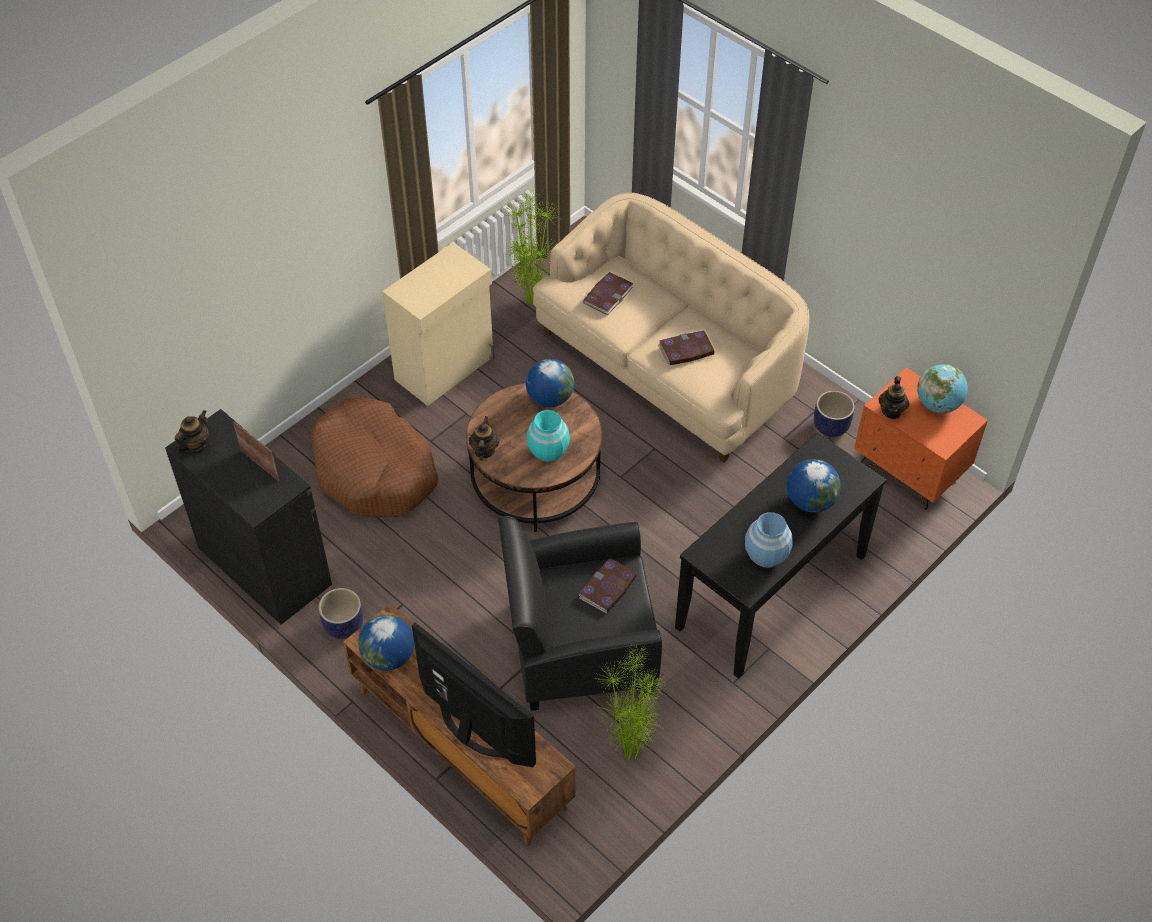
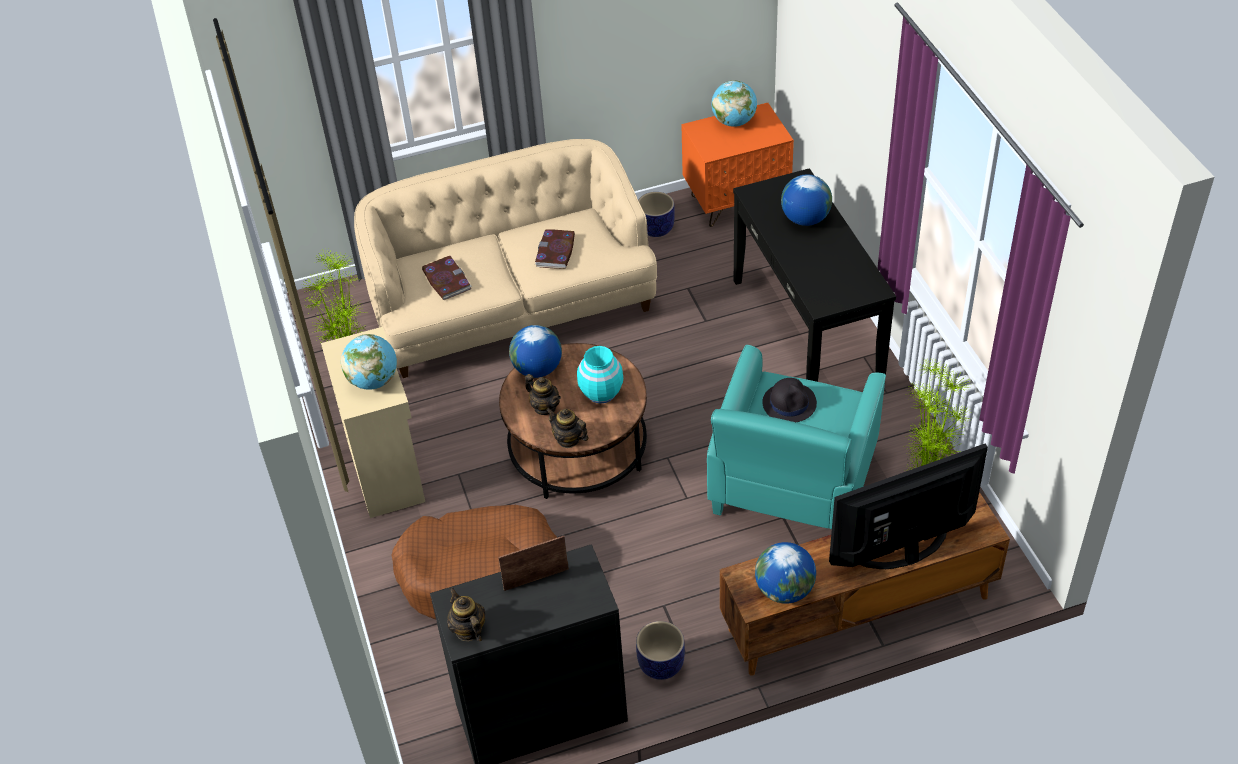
camera: 60 degrees left, 5 degrees down
black armchair [498,516,662,711] -> turquoise armchair [707,345,886,529]
book [579,559,637,613] -> black hat [762,378,817,422]
blue vase [745,512,793,568] -> none
teapot [878,376,909,419] -> teapot moved to [525,374,561,415]
none -> globe [341,334,397,390]

